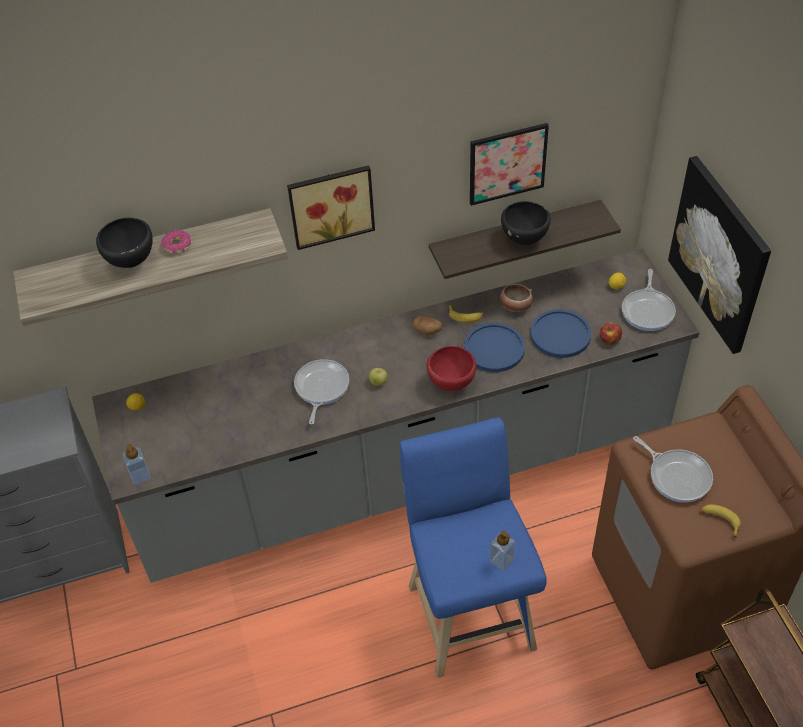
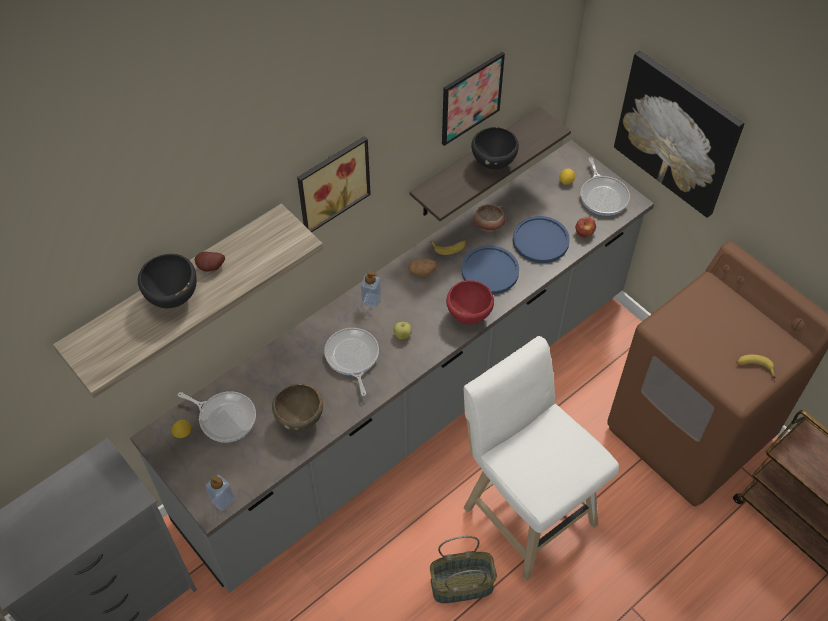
camera: 25 degrees left, 5 degrees up
donut [161,230,191,254] -> potato [195,252,225,272]
blue stool [400,417,547,678] -> white stool [464,336,619,581]
soap dispenser [490,530,515,570] -> soap dispenser moved to [361,271,381,307]
frying pan [633,436,713,503] -> frying pan moved to [178,391,256,443]
none -> brown bowl [272,383,323,432]
none -> basket [430,536,497,603]

